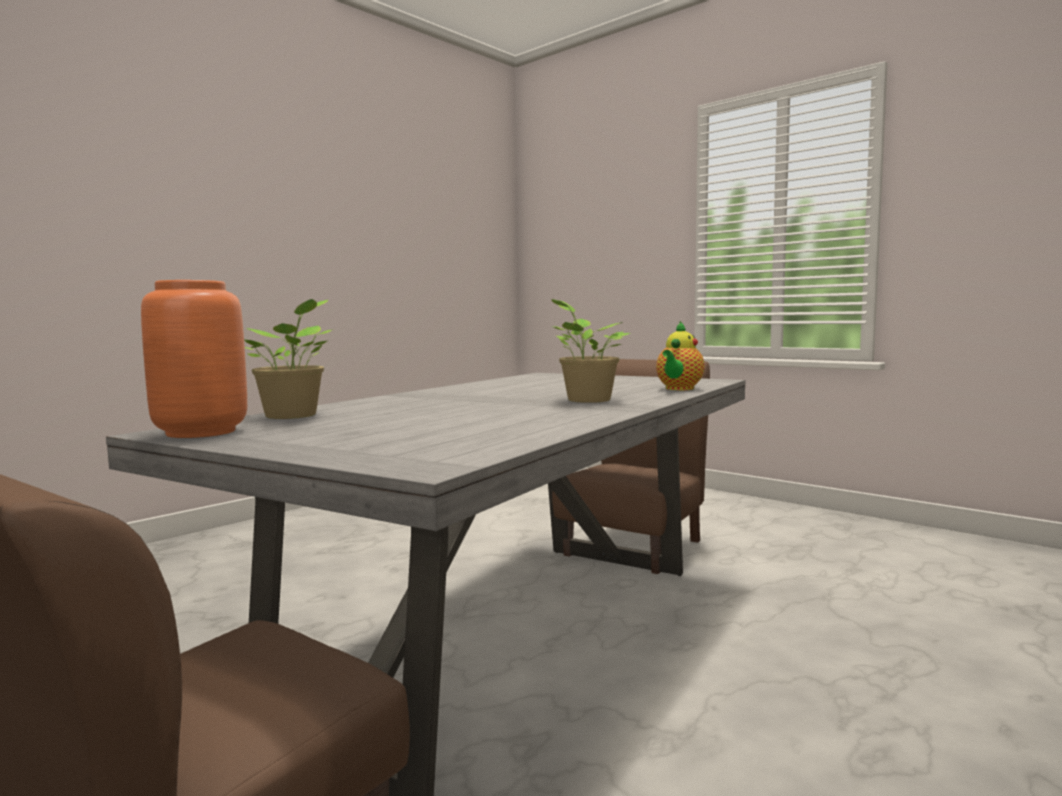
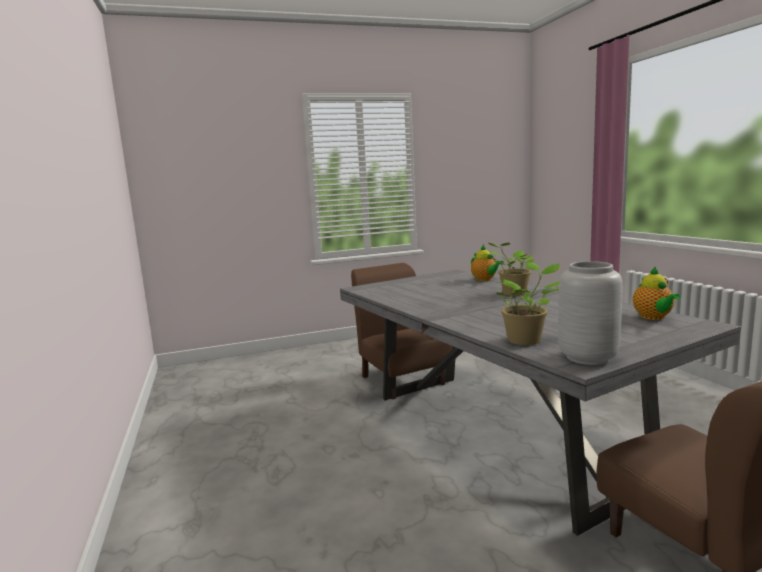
camera: 60 degrees left, 5 degrees up
orange vase [141,280,247,438] -> grey vase [558,261,622,365]
none -> teapot [633,266,680,320]

